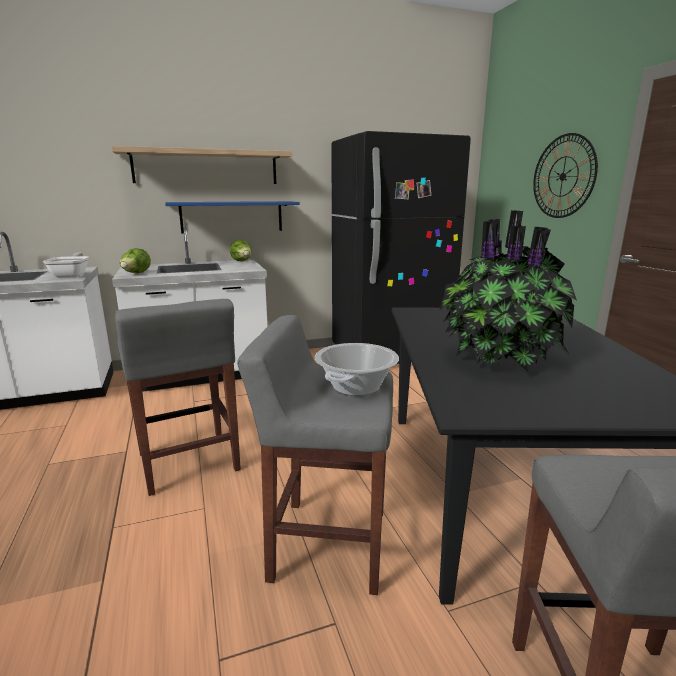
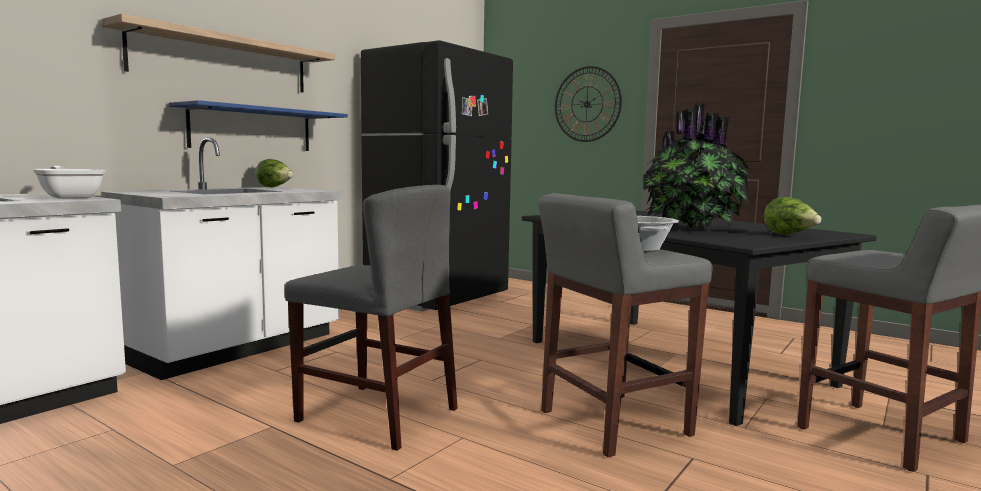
camera: 35 degrees left, 10 degrees down
grey stool [115,299,241,496] -> grey chair [285,185,457,451]
lettuce [120,248,151,273] -> lettuce moved to [764,197,821,235]

